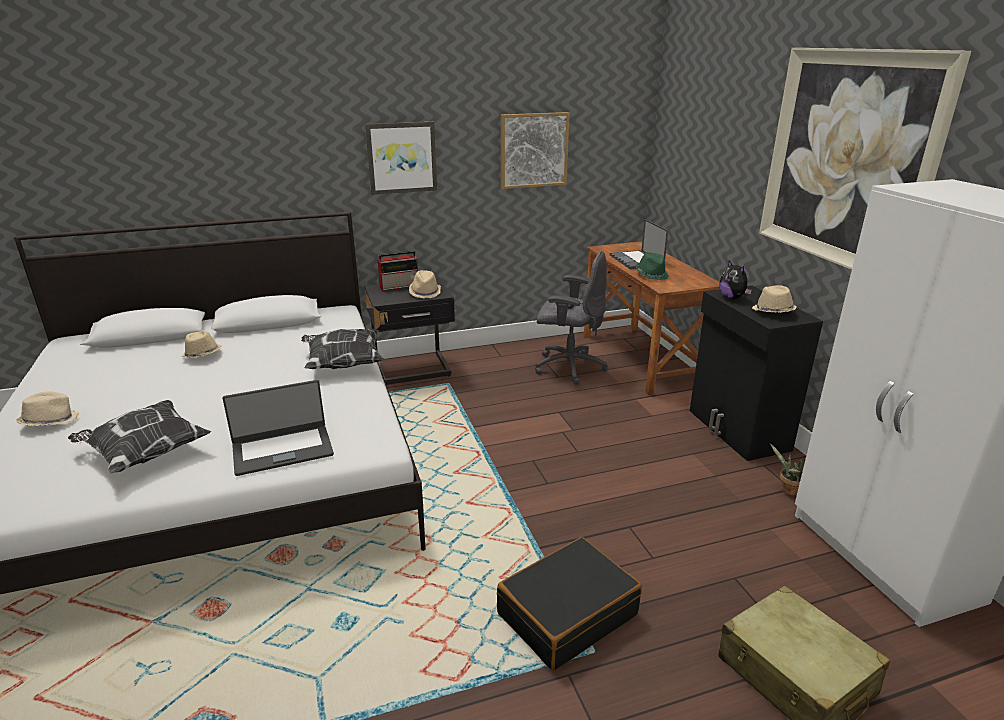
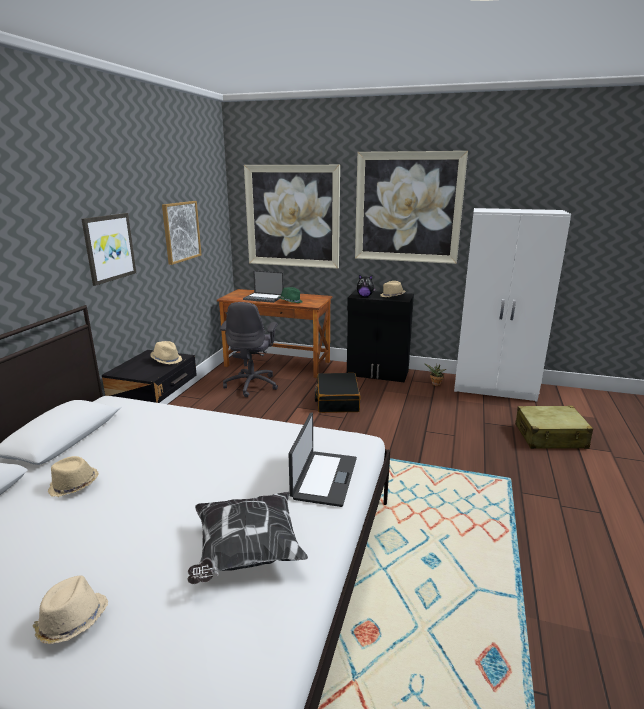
camera: 55 degrees left, 5 degrees down
pillow [301,329,384,369] -> none
radio [377,251,419,291] -> none
black suitcase [497,537,642,671] -> black suitcase moved to [314,373,361,413]
grey office chair [535,251,608,385] -> grey office chair turned 135 degrees clockwise [220,302,278,397]
none -> picture [244,165,340,269]

